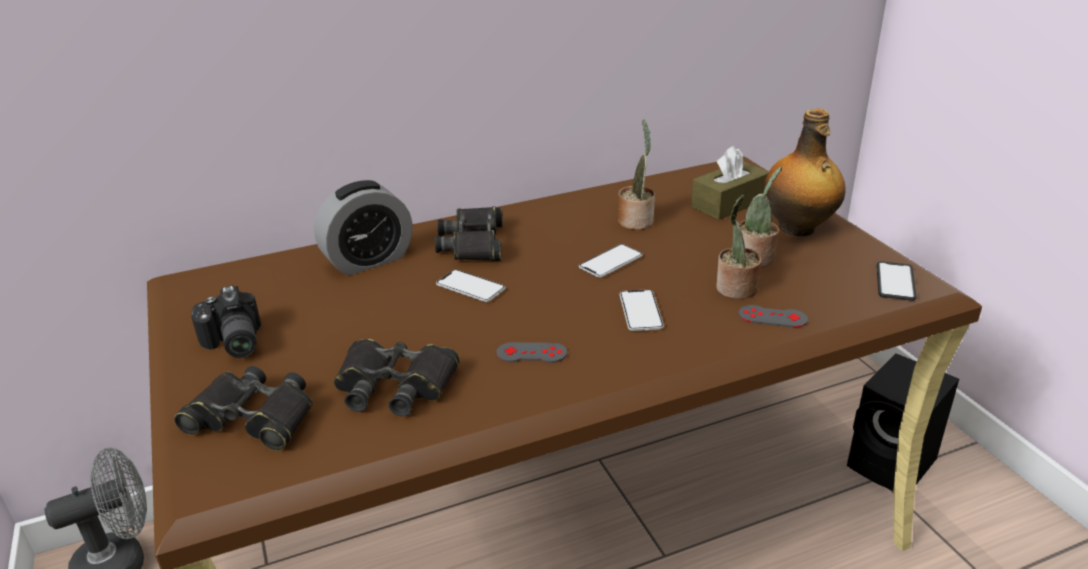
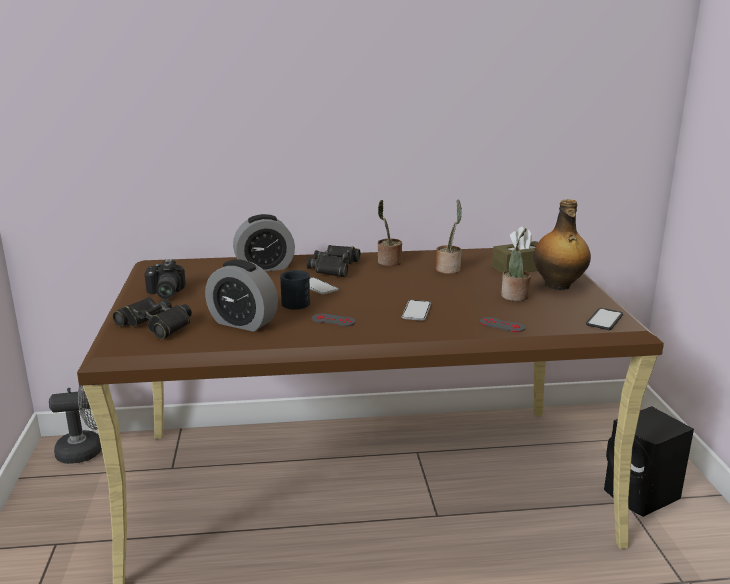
camera: 15 degrees right, 10 degrees down
black binoculars [334,339,460,416] -> alarm clock [205,259,278,332]
phone [579,244,643,278] -> none
potted plant [716,195,762,299] -> potted plant moved to [378,200,402,266]
none -> black mug [280,270,310,310]

